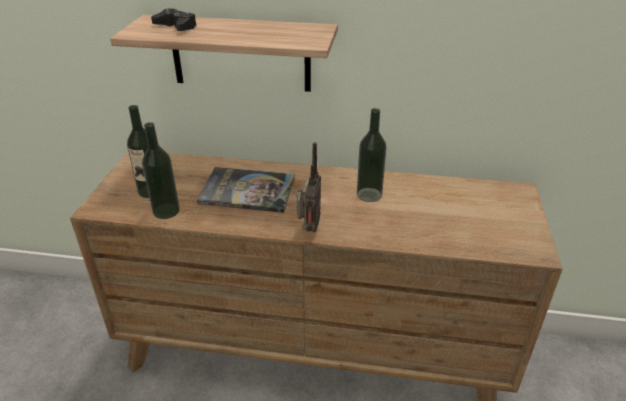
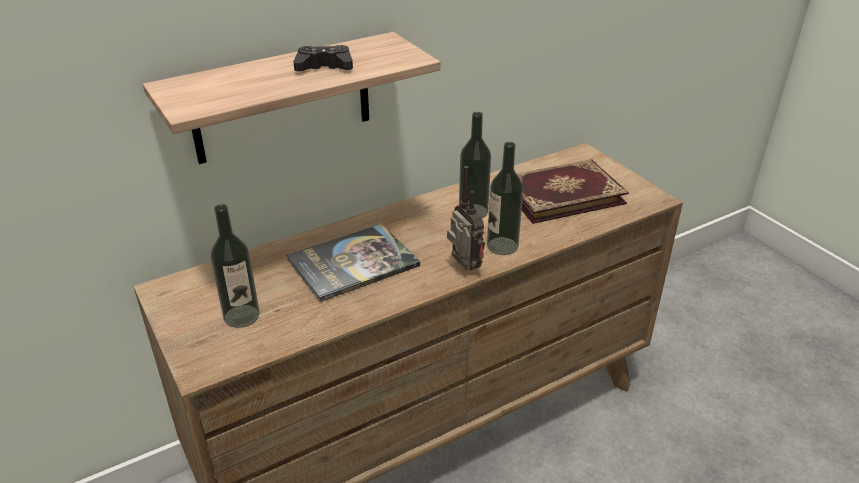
camera: 40 degrees left, 0 degrees up
bottle [142,122,180,219] -> bottle moved to [487,142,523,255]
black game controller [151,8,197,31] -> black game controller moved to [293,45,353,71]
none -> book [517,159,629,224]

